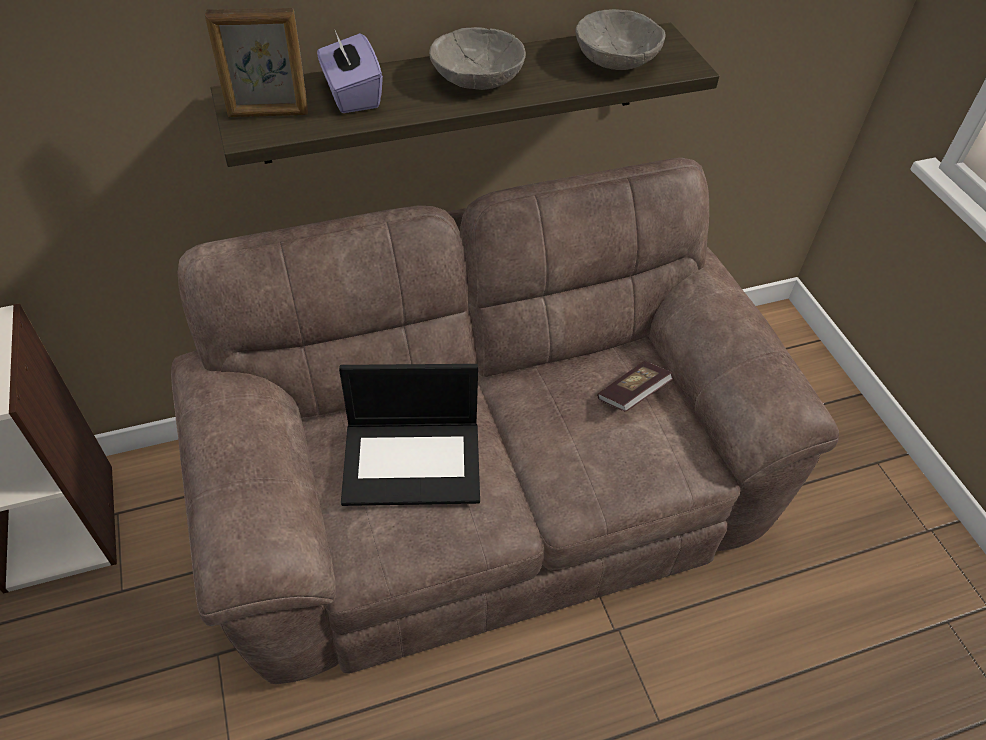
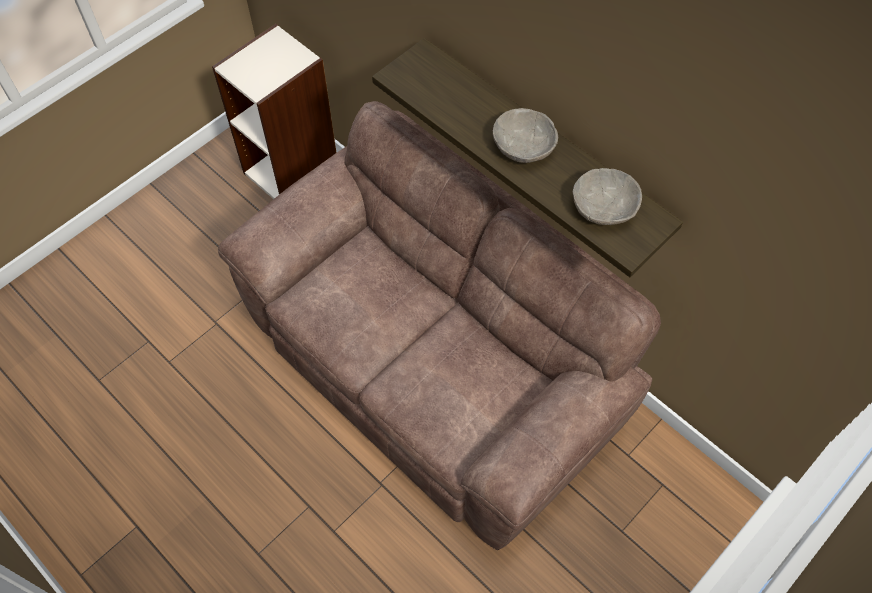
camera: 65 degrees right, 10 degrees up
picture frame [205,8,308,117] -> none
purple tissue box [317,31,383,113] -> none
laptop [339,364,480,506] -> none
book [597,361,673,412] -> none

